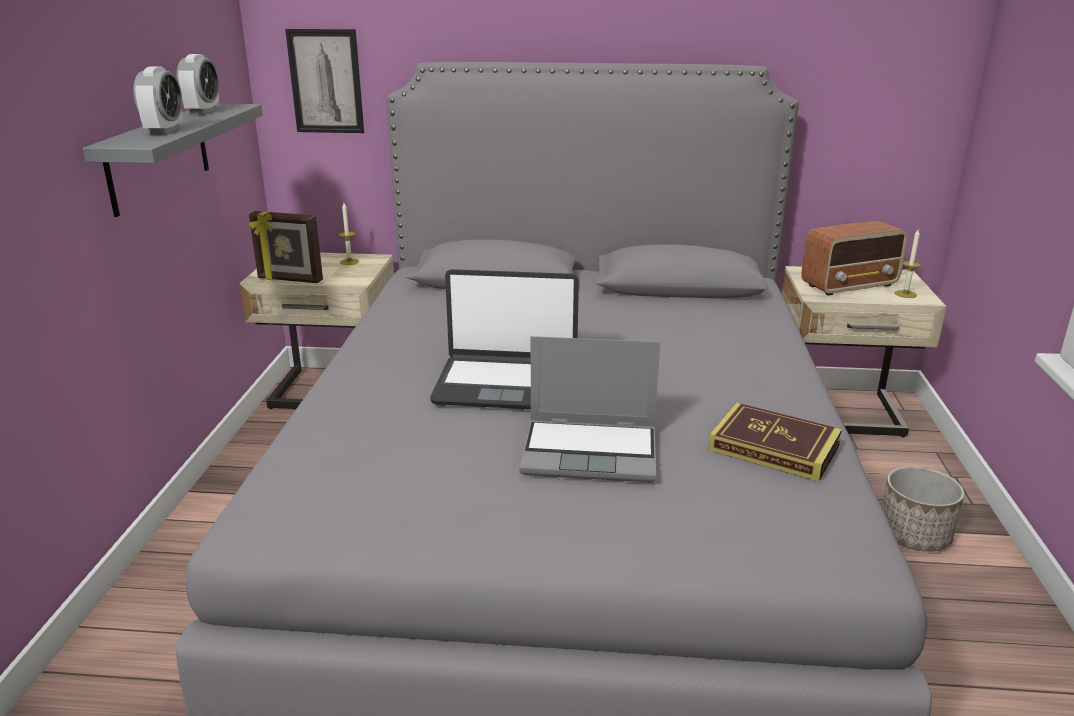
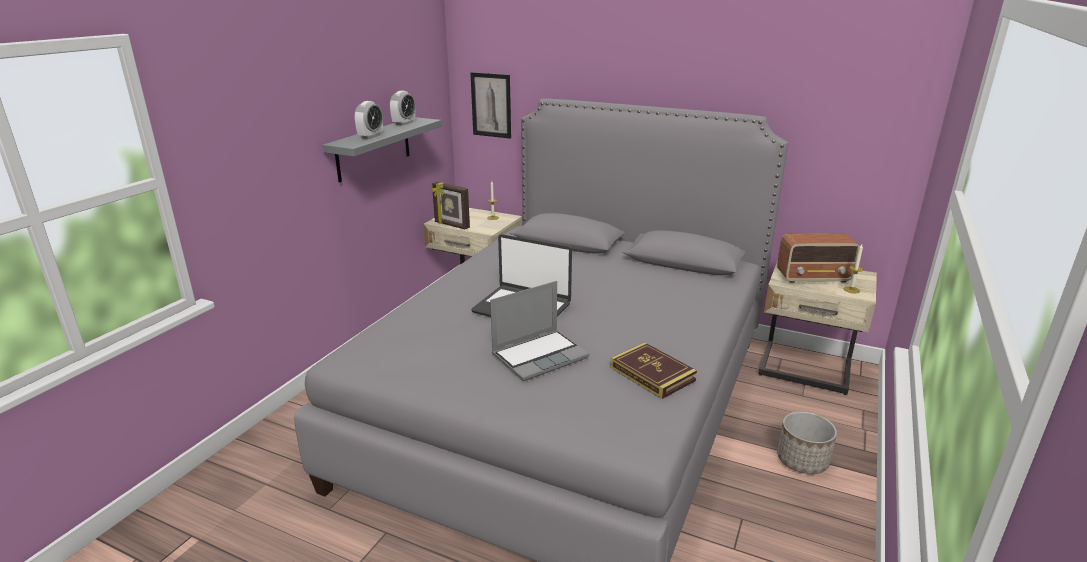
camera: 20 degrees right, 0 degrees up
laptop [520,336,660,482] -> laptop turned 60 degrees counterclockwise [490,281,589,381]

